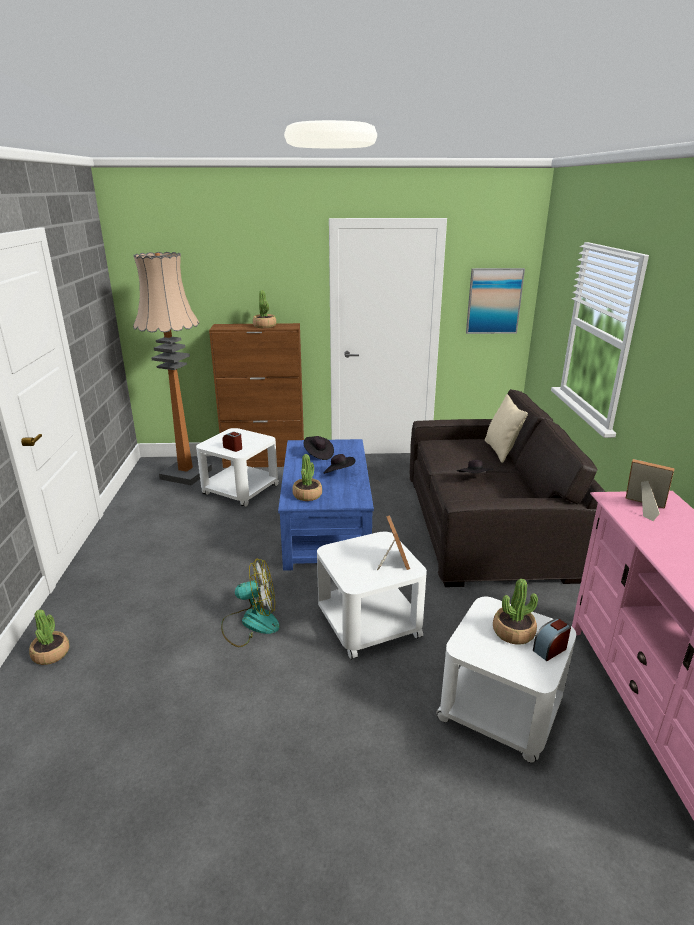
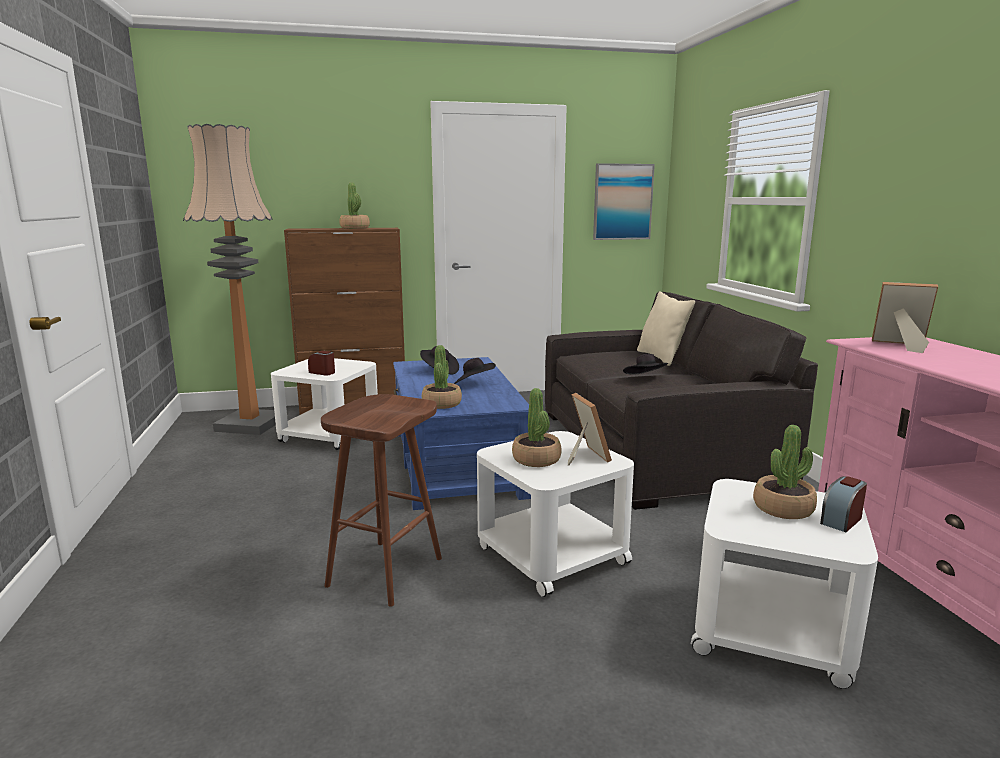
camera: 10 degrees left, 10 degrees down
potted plant [29,610,69,665] -> potted plant moved to [512,388,562,467]
fan [221,559,280,647] -> brown stool [321,394,442,607]

